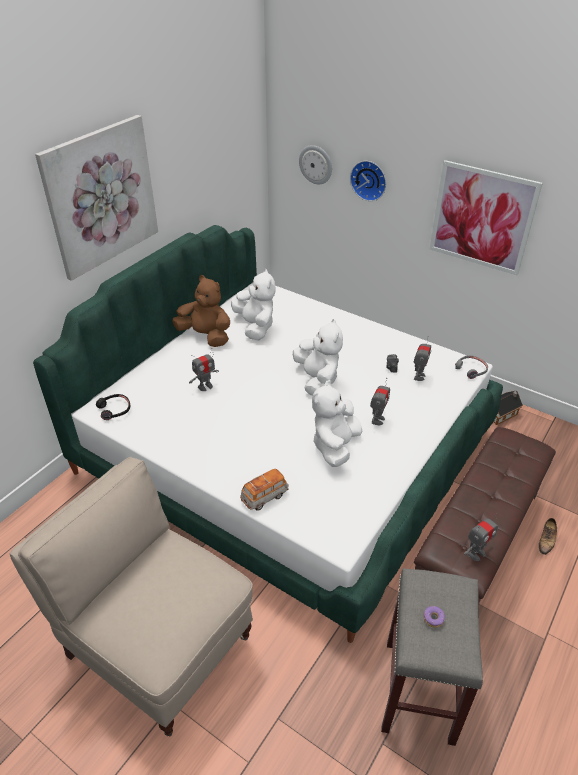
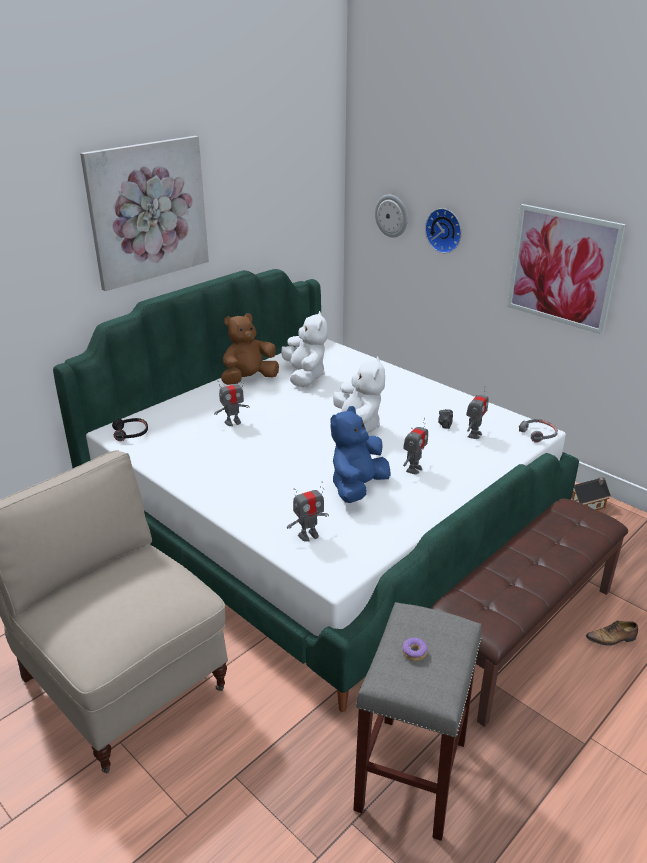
camera: 10 degrees right, 10 degrees down
brown plush toy [172,275,230,347] -> brown plush toy turned 75 degrees counterclockwise [221,313,279,385]
toy car [240,469,289,511] -> none
white plush toy [312,380,362,467] -> blue plush toy [330,406,391,503]
toy robot [464,513,498,561] -> toy robot moved to [287,482,329,542]
shoe [539,518,557,555] -> shoe turned 45 degrees clockwise [586,620,638,646]

